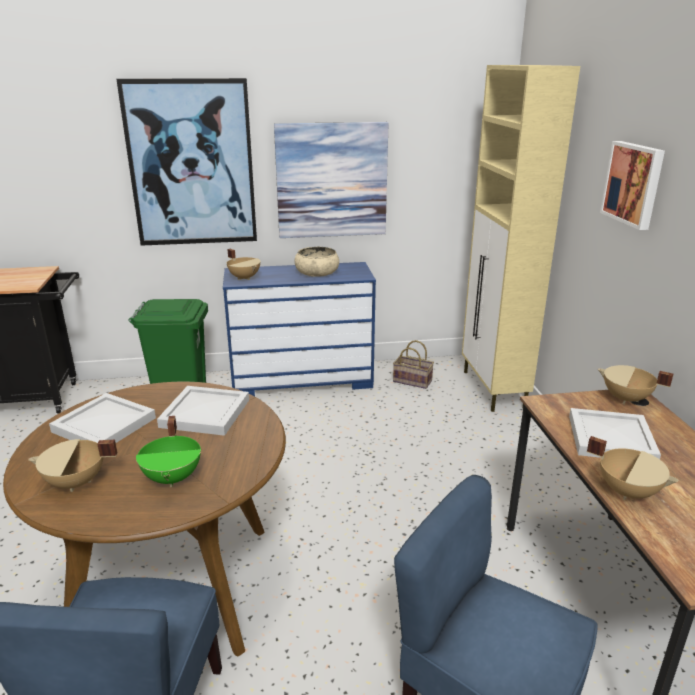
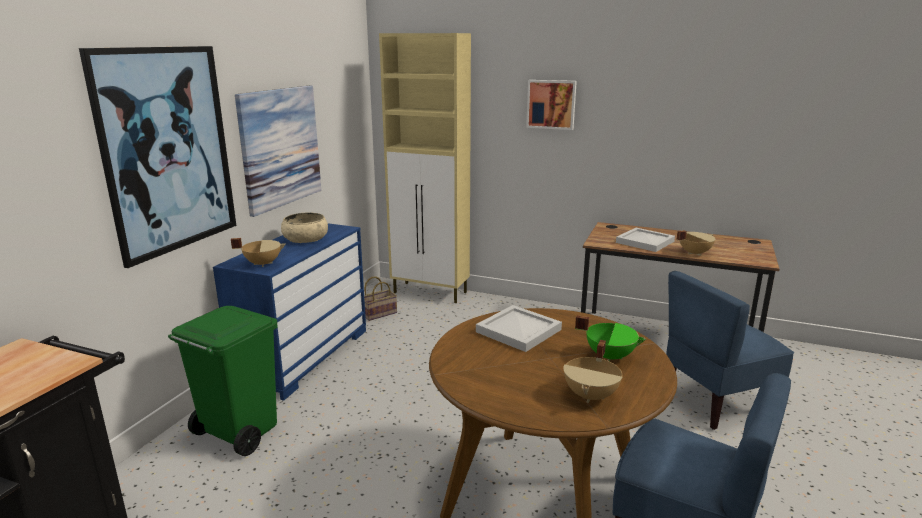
camera: 60 degrees left, 5 degrees down
white tray [49,393,156,443] -> none
beige cooking pot [598,365,673,404] -> none

